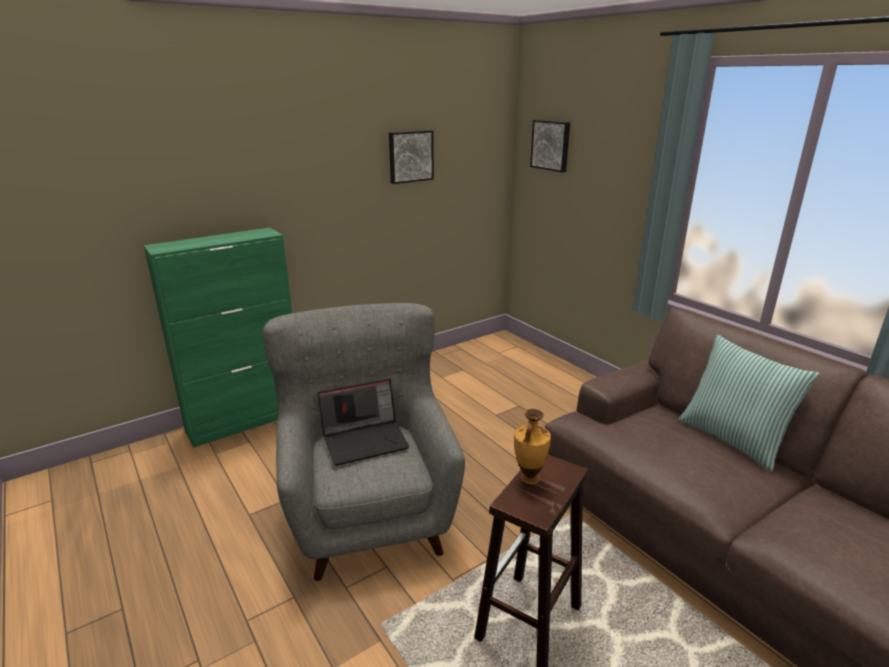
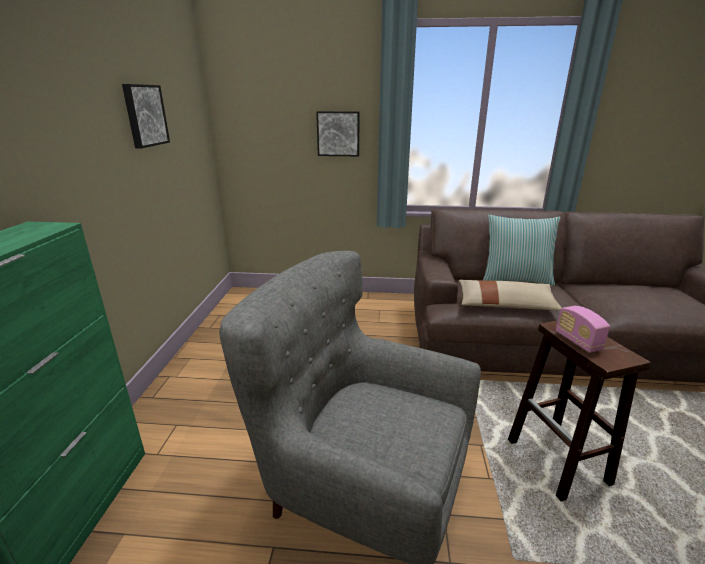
camera: 50 degrees left, 0 degrees up
laptop [317,379,410,466] -> none
vase [514,409,551,484] -> radio [556,306,610,353]
picture [530,120,570,172] -> picture moved to [316,111,360,156]
none -> beige pillow [459,280,562,311]

